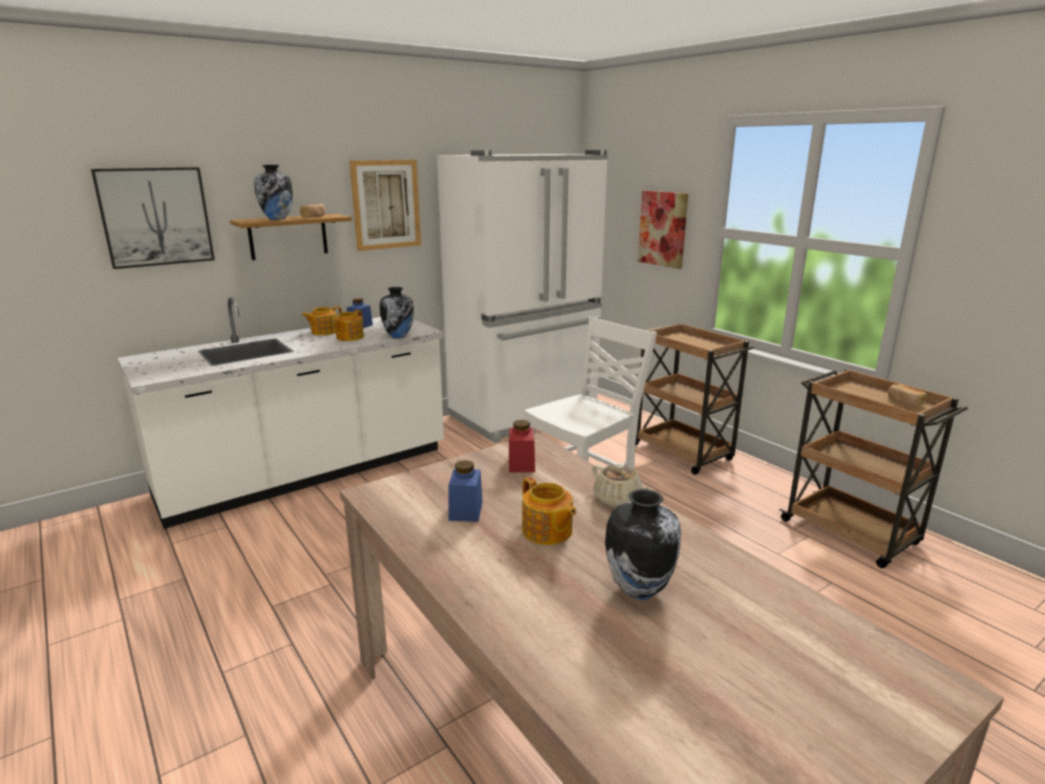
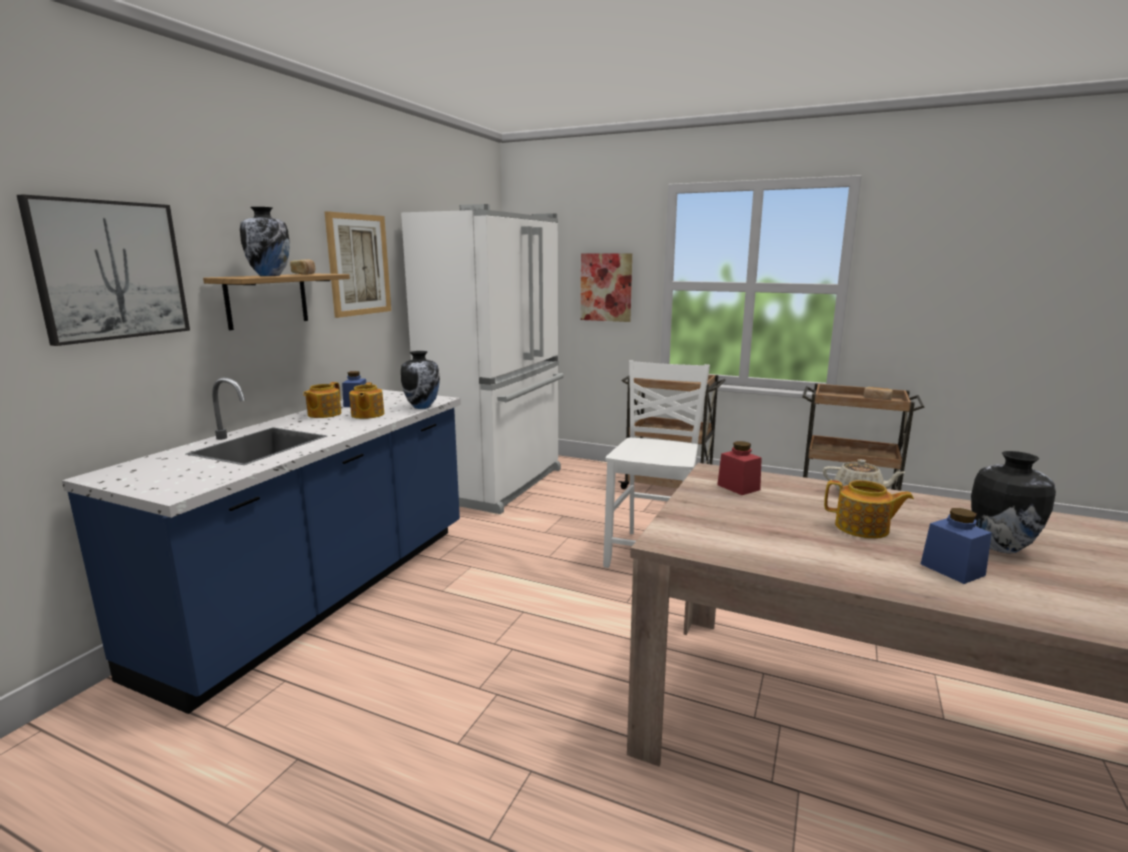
camera: 30 degrees left, 5 degrees down
white counter [117,297,444,529] -> blue counter [62,377,461,714]
blue jar [448,460,483,522] -> blue jar moved to [921,508,992,584]

